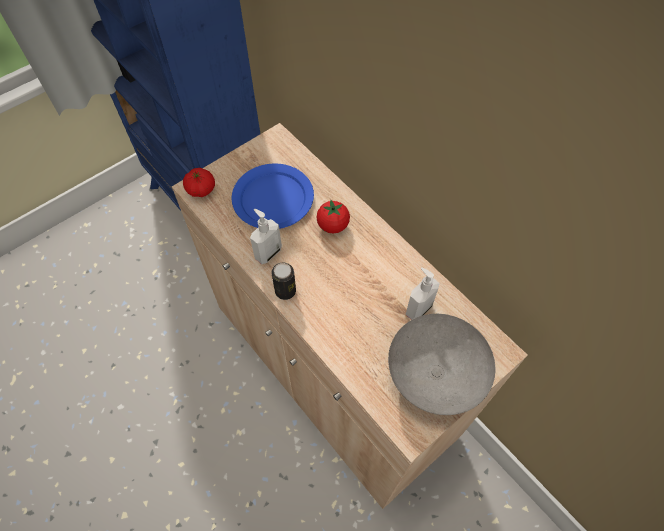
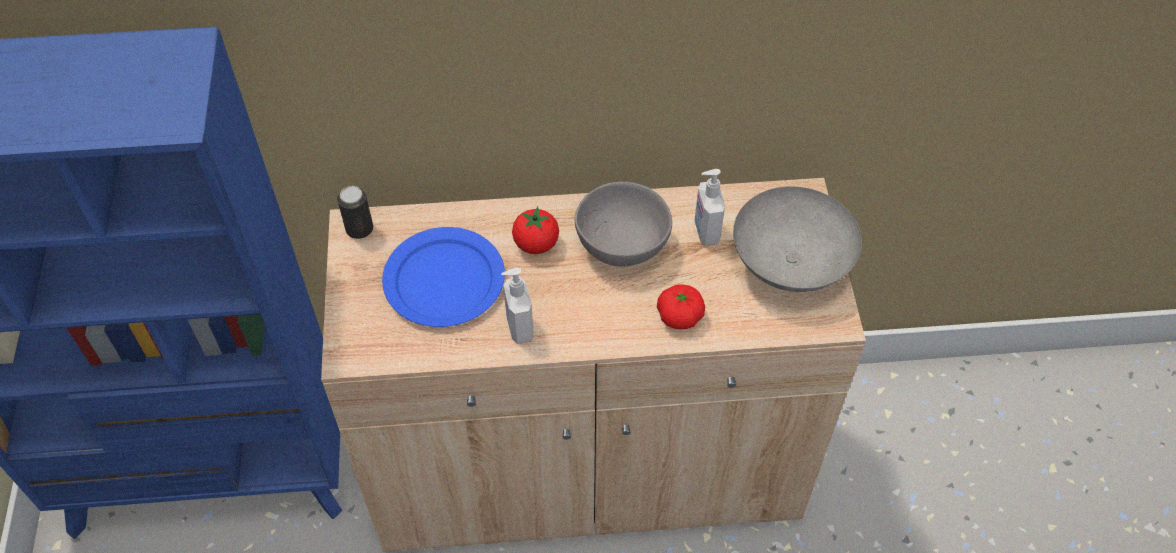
camera: 55 degrees left, 5 degrees down
tomato [183,168,215,197] -> tomato moved to [657,284,705,329]
can [271,263,296,300] -> can moved to [337,186,373,239]
none -> grey bowl [575,182,672,267]

